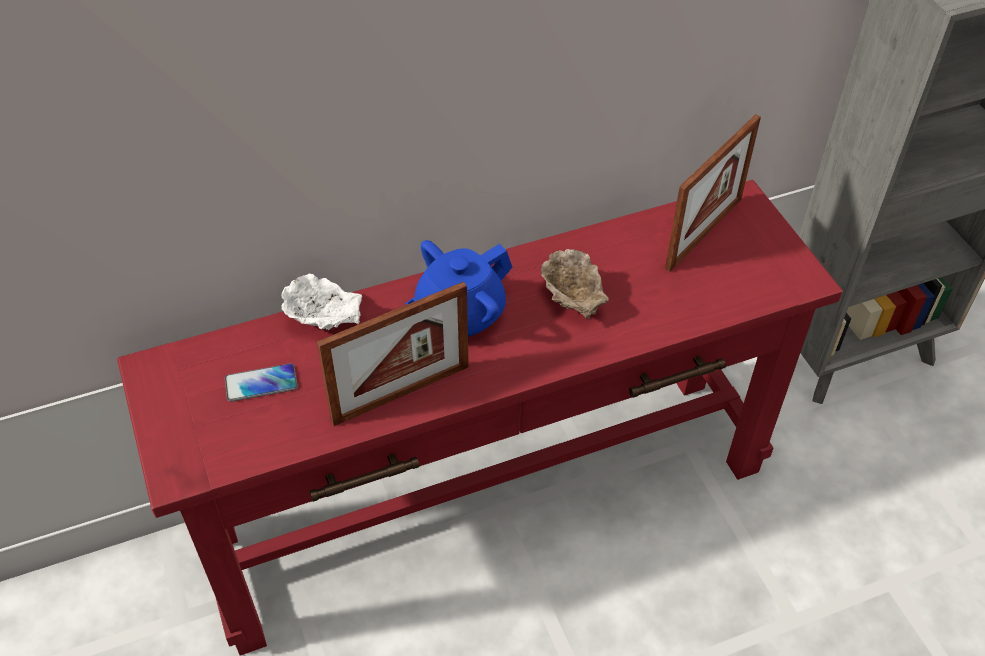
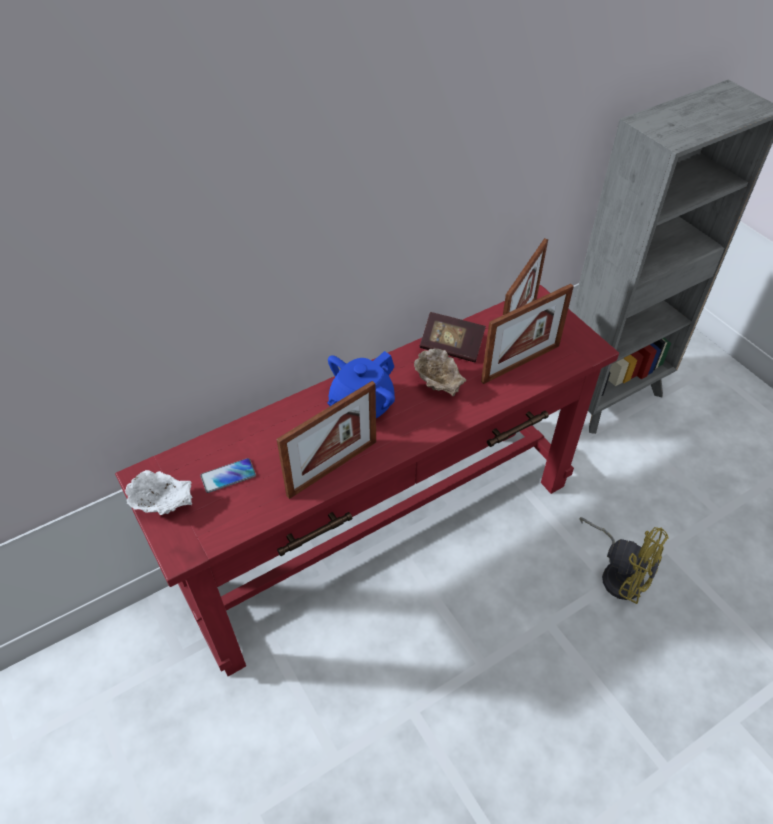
camera: 10 degrees left, 0 degrees up
white bowl [281,274,362,330] -> white bowl moved to [125,470,192,515]
none -> book [420,312,486,362]
none -> picture frame [481,284,574,384]
none -> yellow fan [579,517,668,604]

